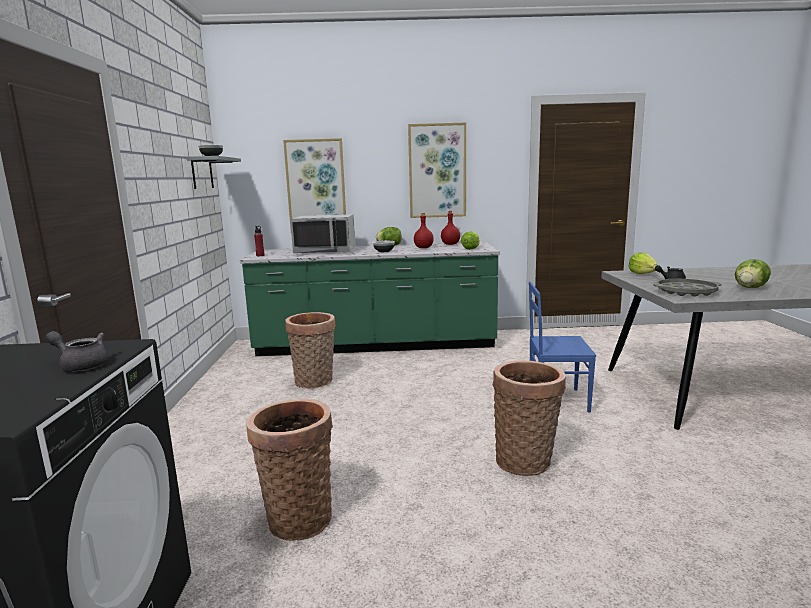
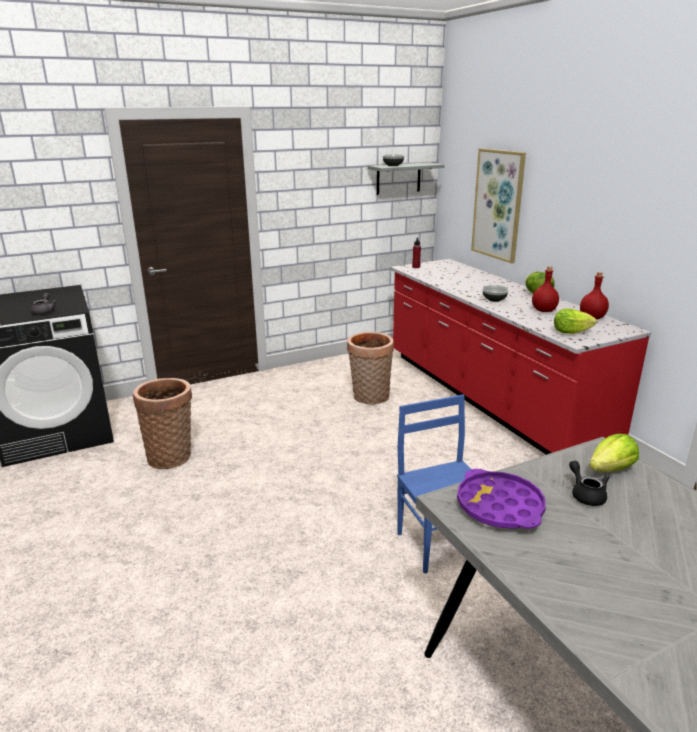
camera: 65 degrees right, 10 degrees up
green counter [240,242,500,356] -> red counter [391,259,651,455]
grey microwave [290,214,355,253] -> none
picture [408,122,466,218] -> none
basket [492,360,566,476] -> none
grey tray [653,279,722,297] -> purple tray [457,469,546,529]
lettuce [735,259,771,288] -> none

